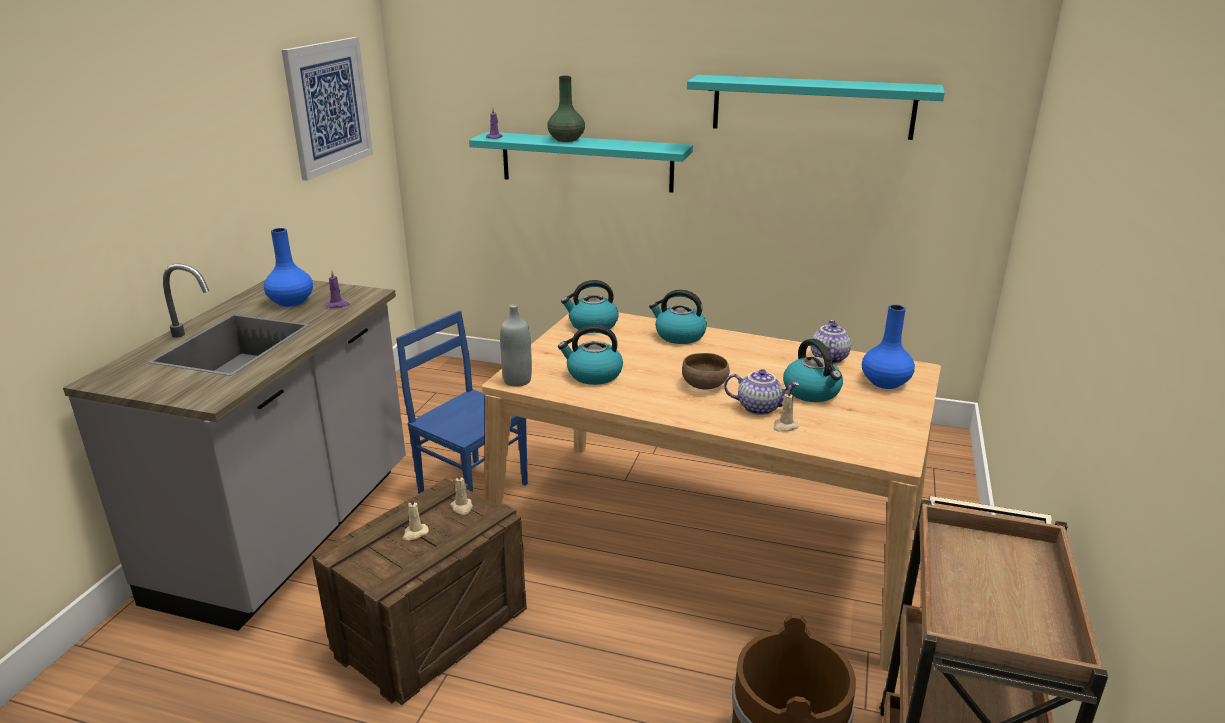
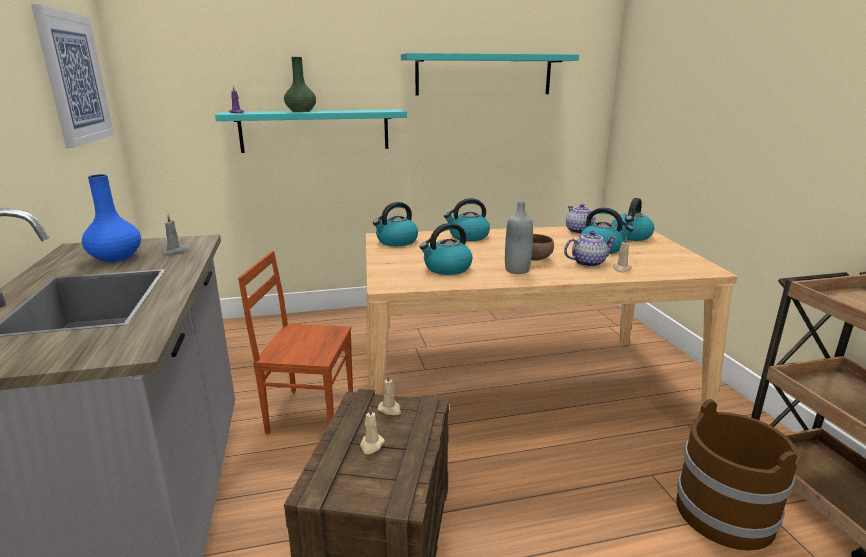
camera: 30 degrees left, 5 degrees down
purple candle [326,271,350,308] -> grey candle [162,214,189,255]
blue chair [396,311,528,494] -> brown chair [238,251,353,435]
grey bottle [500,304,532,387] -> grey bottle moved to [505,201,533,274]
blue vase [862,305,915,389] -> kettle [612,198,654,241]

